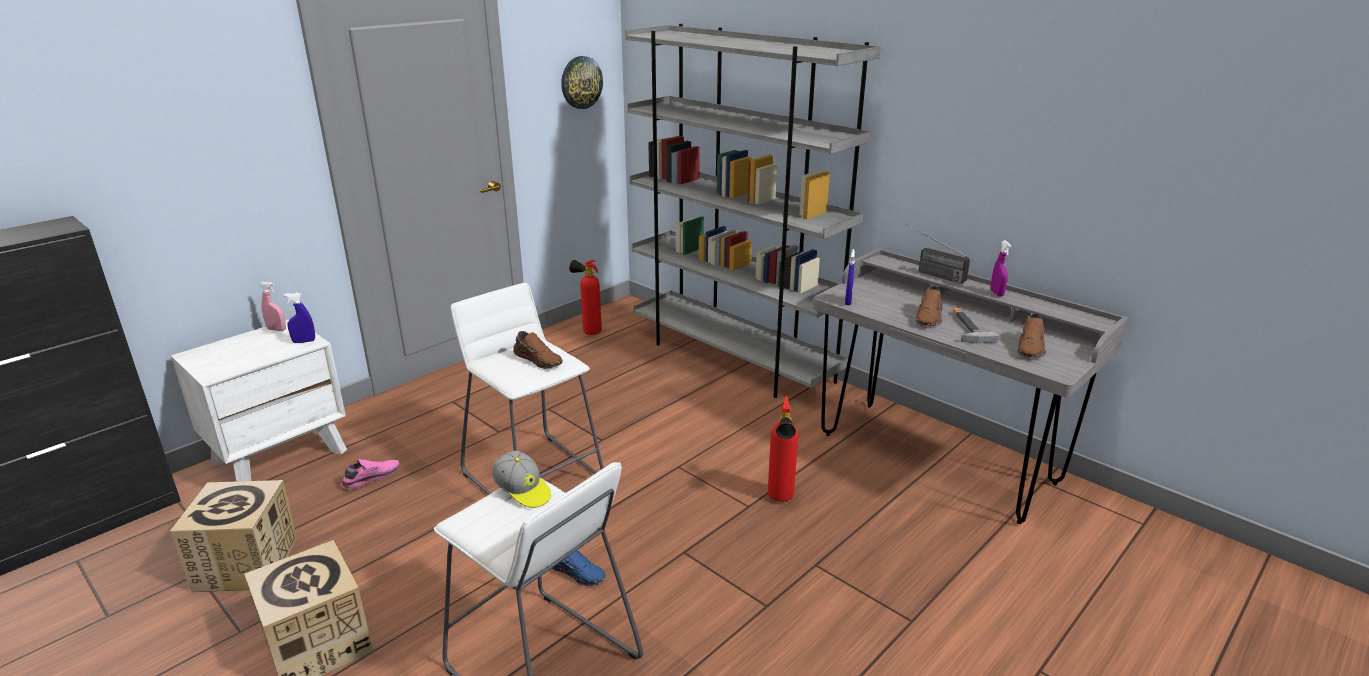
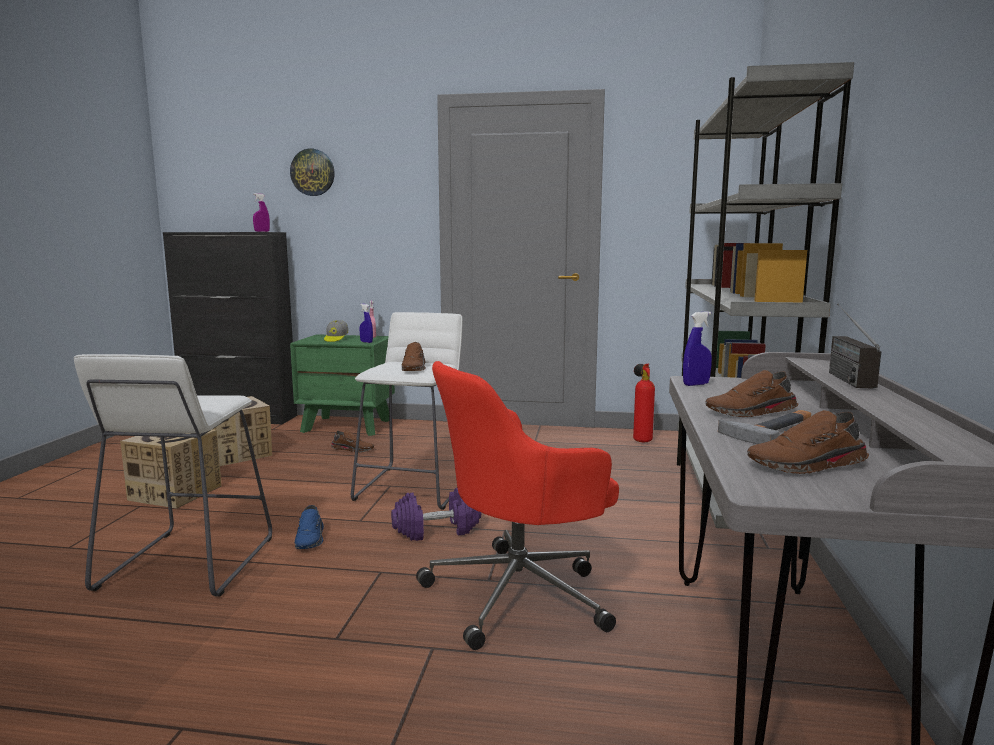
camera: 55 degrees right, 15 degrees down
white nightstand [171,319,347,482] -> green nightstand [290,334,395,436]
pink shoe [341,459,399,489] -> brown shoe [331,430,374,453]
cap [492,451,551,508] -> cap moved to [324,320,349,342]
wall clock [561,56,603,109] -> wall clock moved to [290,148,335,196]
fire extinguisher [768,396,798,502] -> red office chair [416,361,619,650]
purple spray bottle [990,240,1011,297] -> purple spray bottle moved to [253,193,270,232]
none -> purple dumbbell [391,488,481,541]

